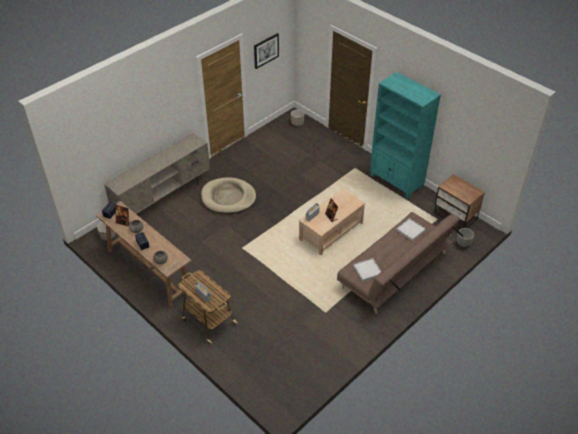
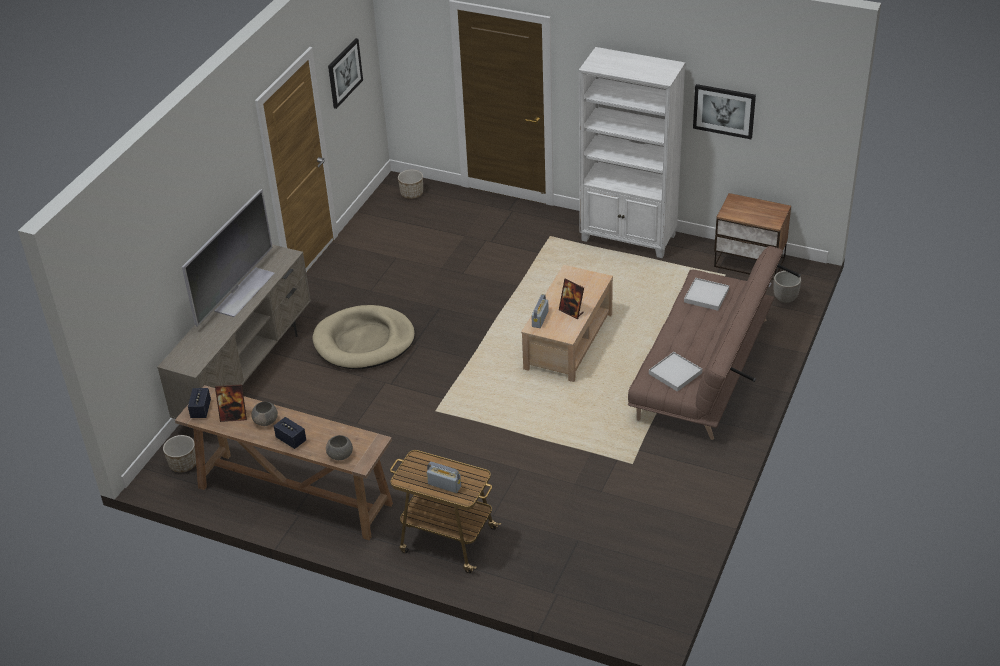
camera: 20 degrees left, 5 degrees down
turquoise bookcase [370,72,441,199] -> white bookcase [579,47,685,258]
none -> television [182,189,275,327]
none -> picture [693,84,756,139]

